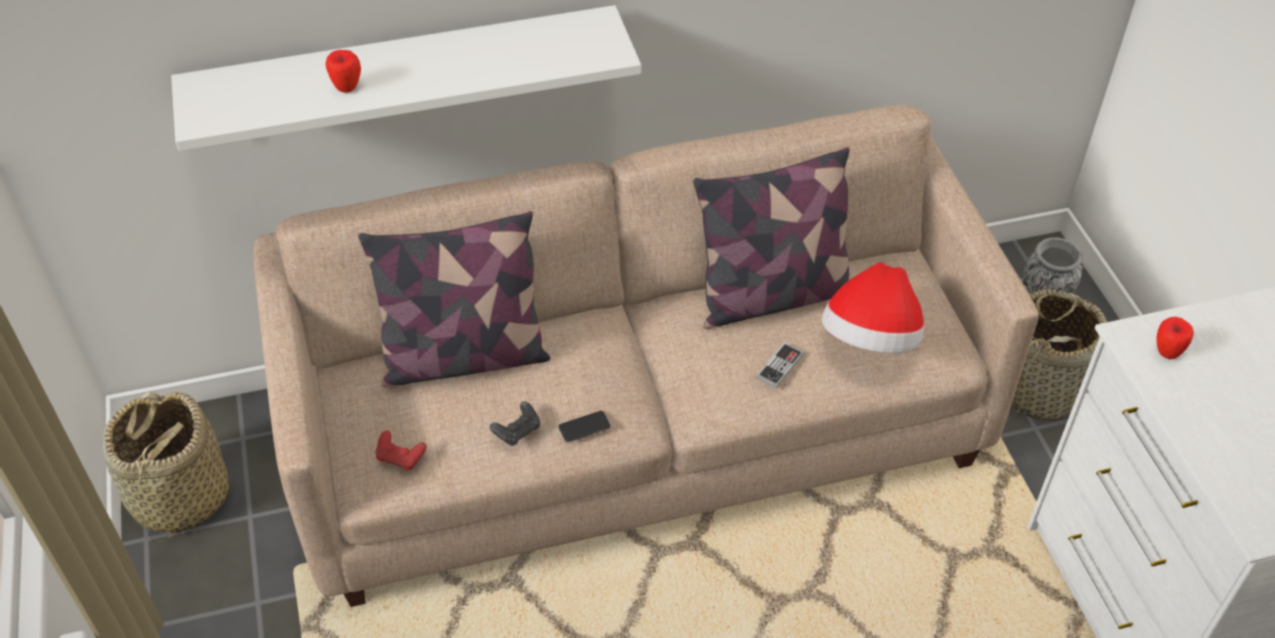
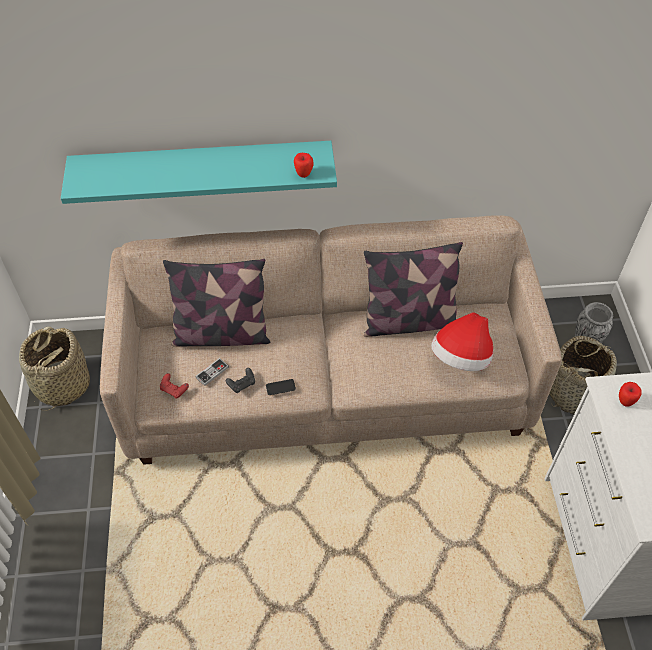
camera: 10 degrees right, 5 degrees up
white shelf [171,5,641,151] -> turquoise shelf [61,141,337,204]
apple [326,50,361,92] -> apple moved to [294,153,314,178]
game controller [756,342,804,388] -> game controller moved to [195,358,229,386]

